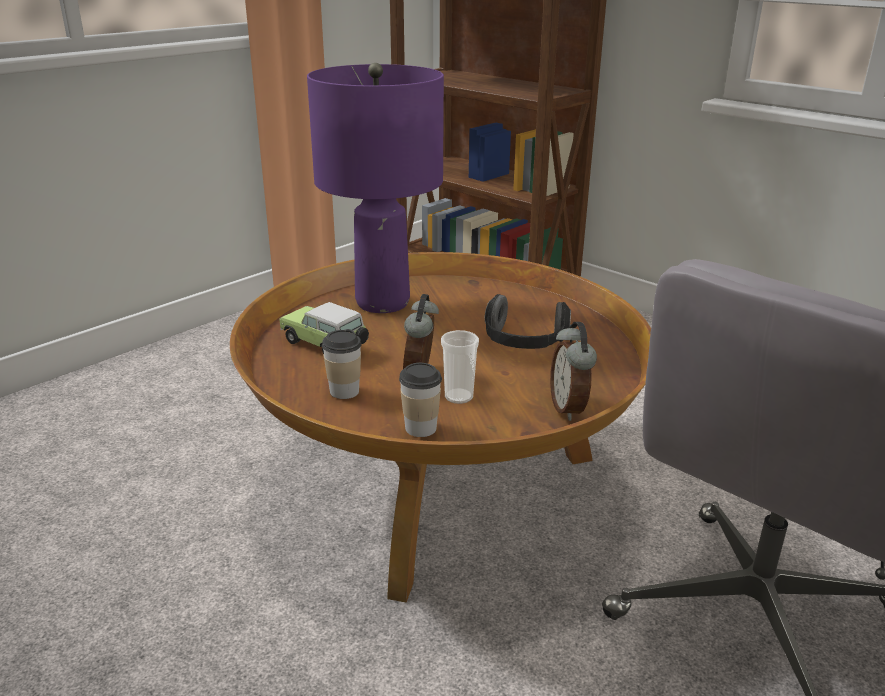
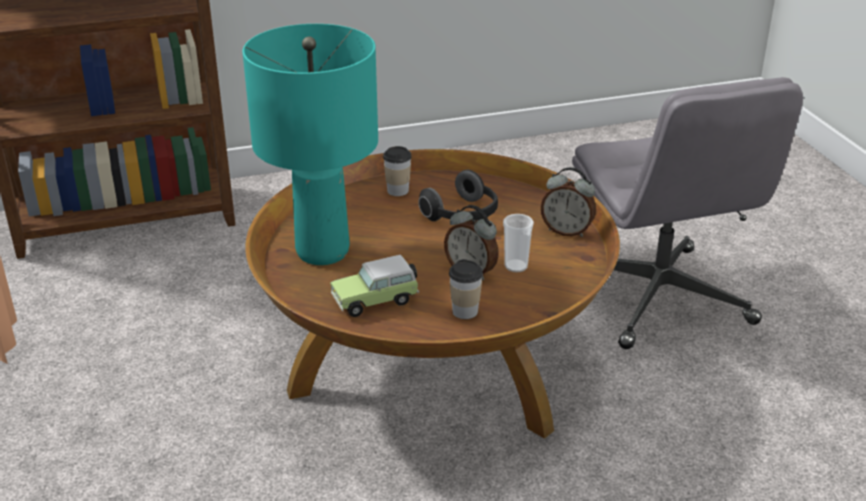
camera: 60 degrees left, 5 degrees up
purple table lamp [307,63,444,313] -> turquoise table lamp [243,24,378,265]
cup [399,363,442,437] -> cup moved to [383,146,412,196]

